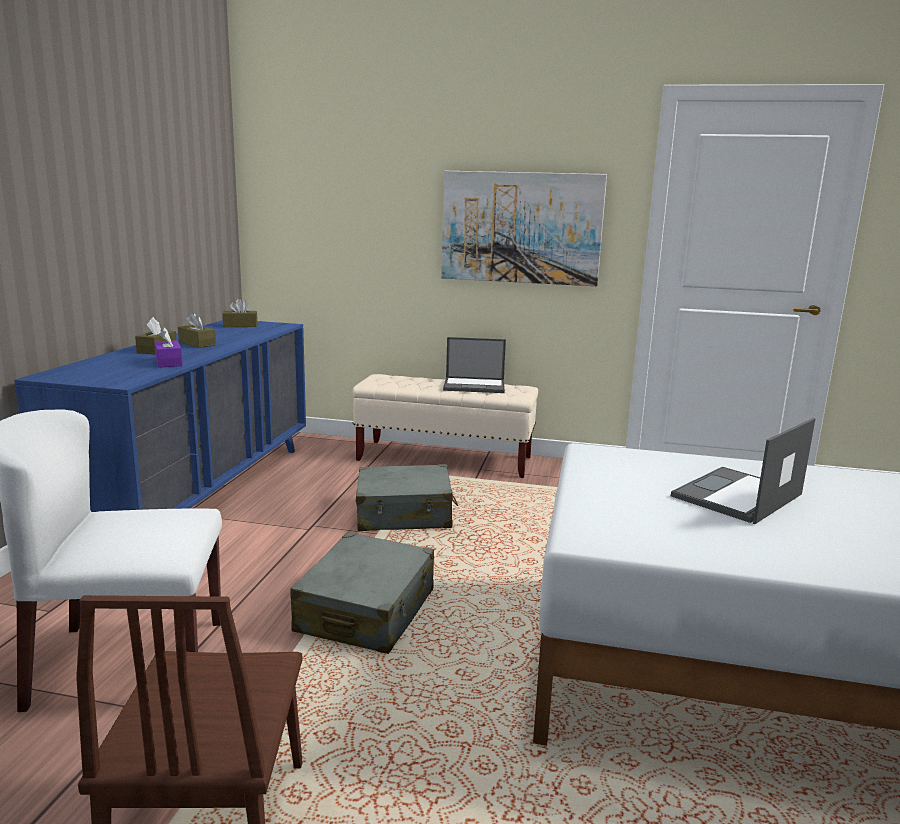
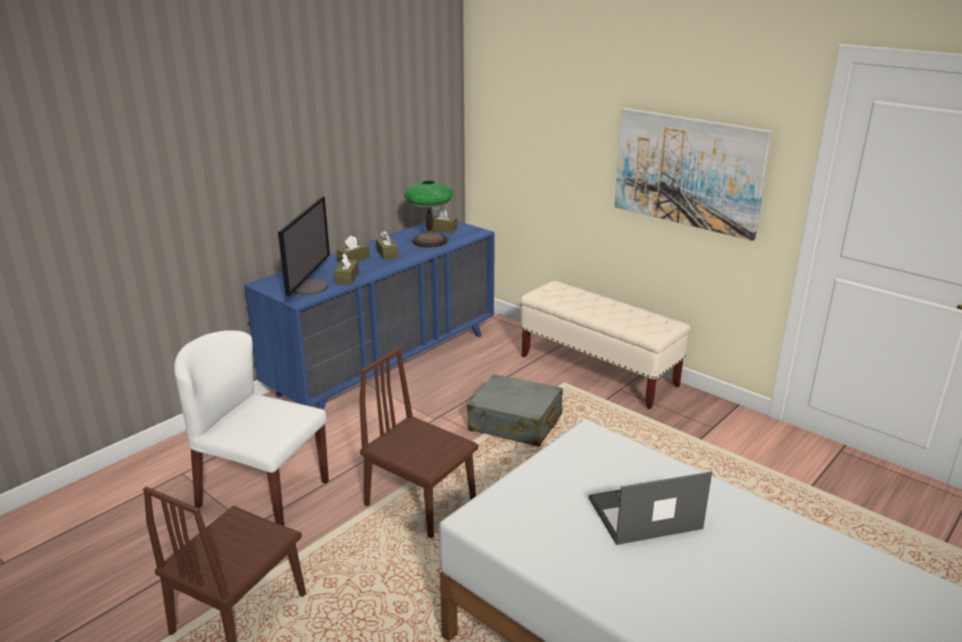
camera: 30 degrees right, 10 degrees up
purple tissue box [155,327,183,368] -> brown tissue box [335,253,359,285]
grey suitcase [291,532,434,654] -> brown chair [359,348,478,538]
laptop [443,337,506,393] -> none
none -> monitor [278,196,330,297]
none -> table lamp [405,181,453,248]

